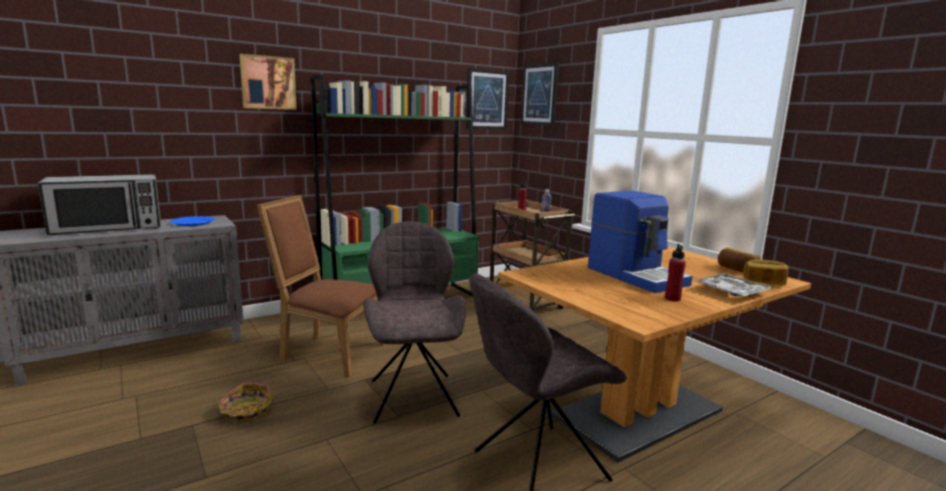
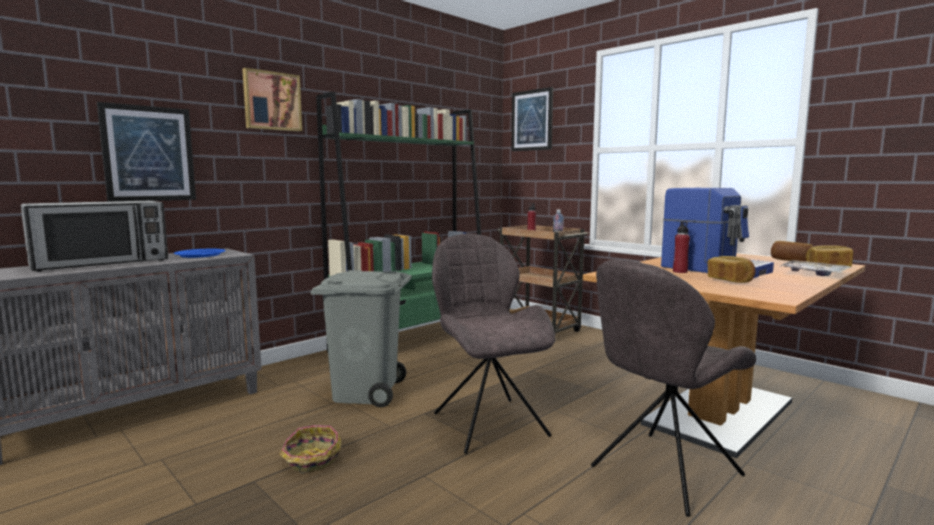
camera: 10 degrees left, 5 degrees down
brown chair [257,195,385,378] -> grey trash can [311,270,412,407]
picture [466,68,509,129] -> picture moved to [97,102,196,202]
red bottle [665,244,686,302] -> red bottle moved to [673,221,690,273]
none -> bread [707,256,755,283]

